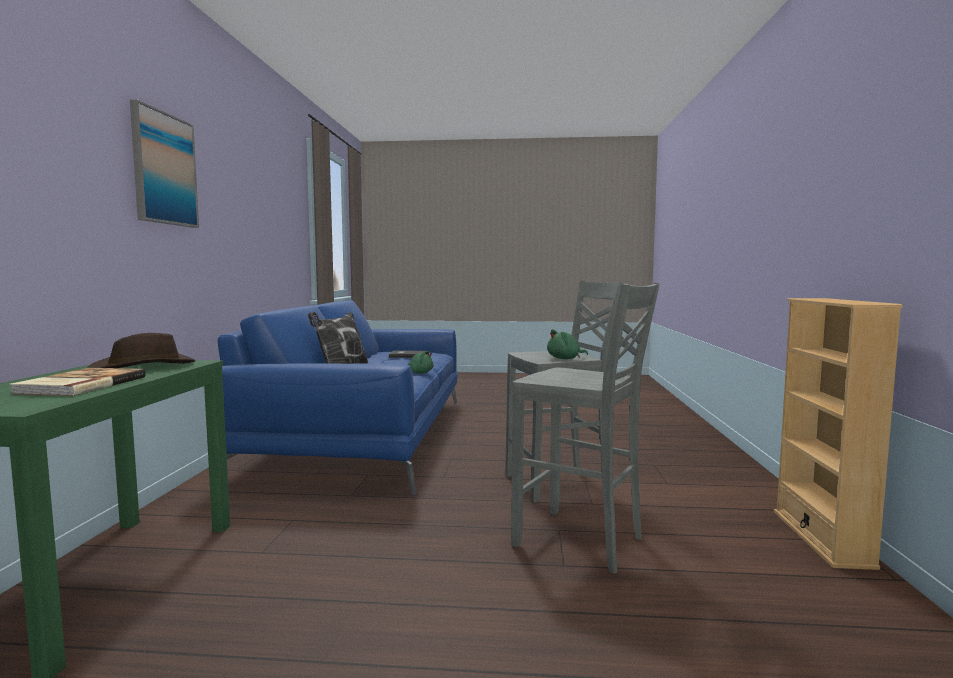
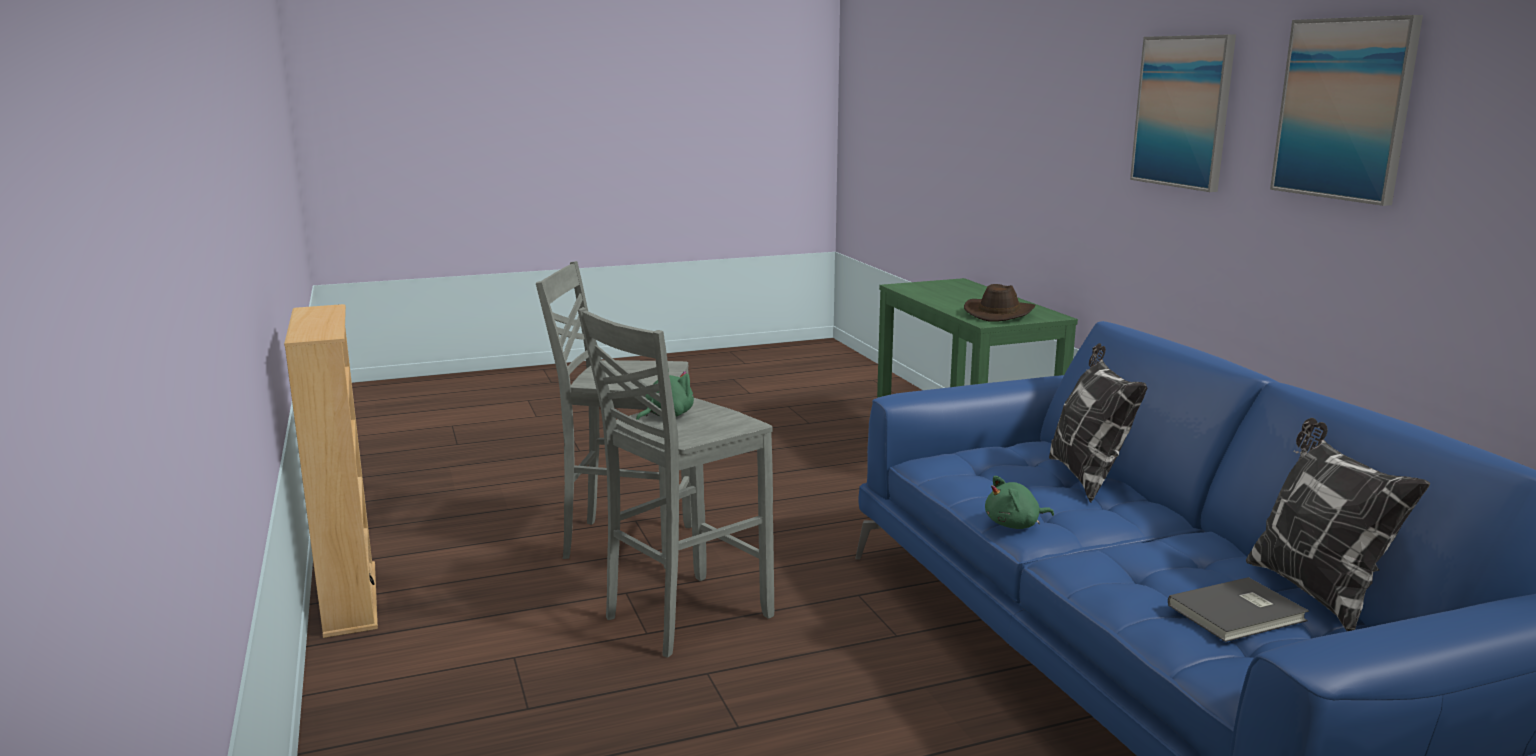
camera: 155 degrees right, 10 degrees up
book [9,368,146,396] -> none
none -> pillow [1246,418,1430,631]
none -> picture [1270,15,1423,206]

